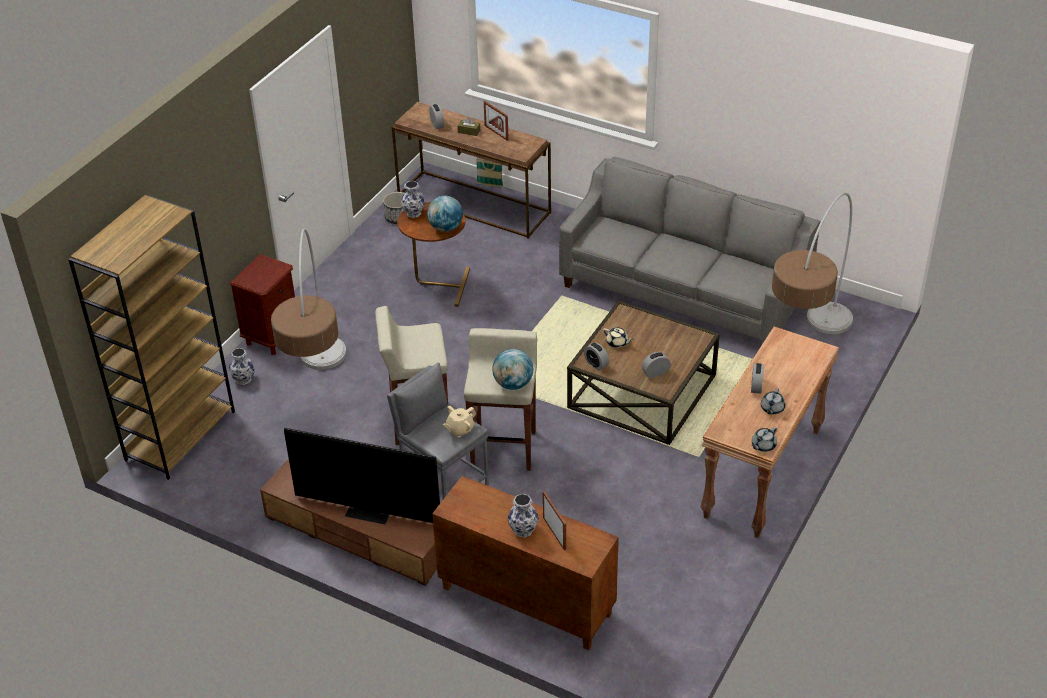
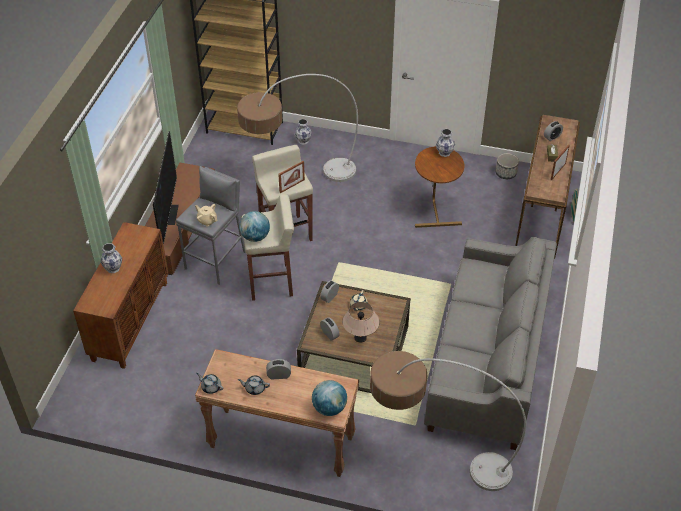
camera: 75 degrees right, 5 degrees up
brown nightstand [230,254,295,355] -> none
globe [427,196,463,232] -> globe moved to [312,380,347,416]
picture frame [543,491,566,551] -> picture frame moved to [278,161,305,193]
none -> beige table lamp [342,302,380,343]

